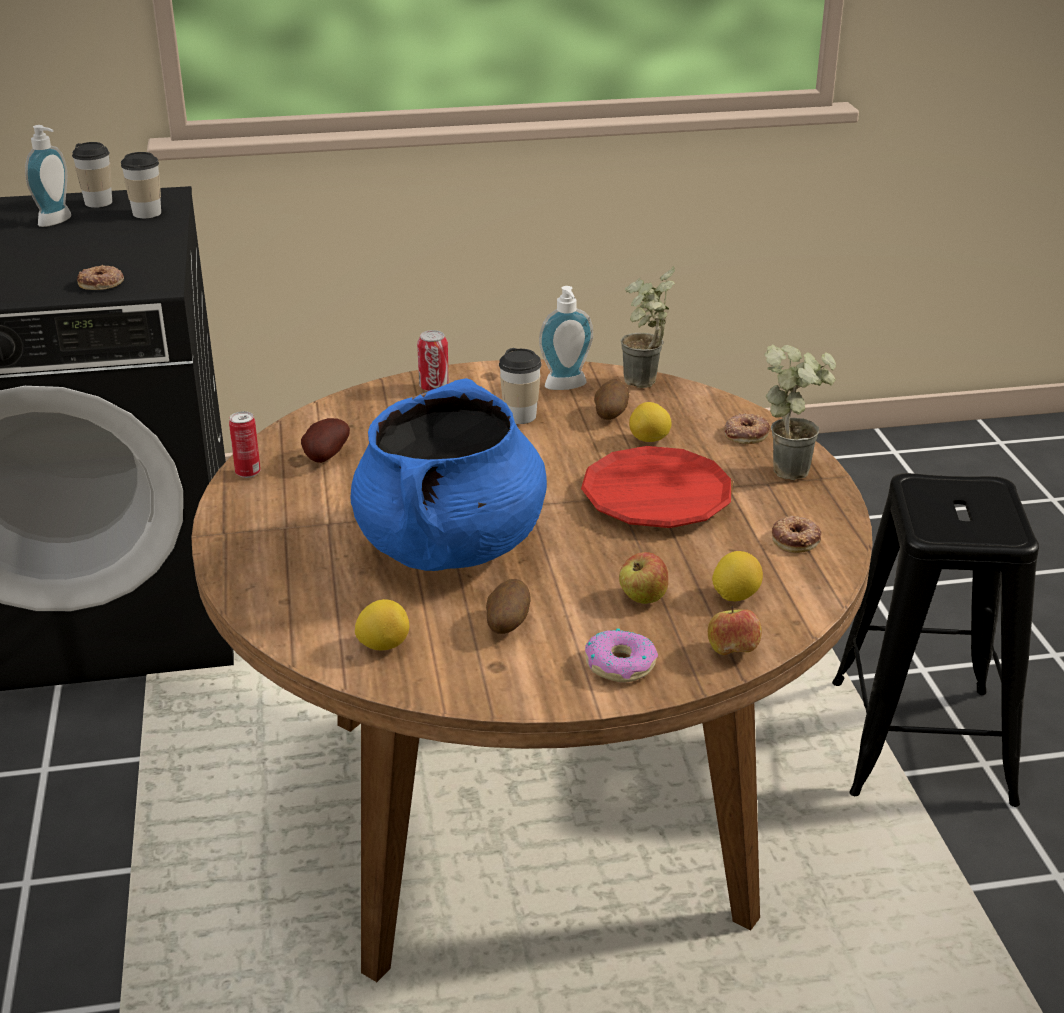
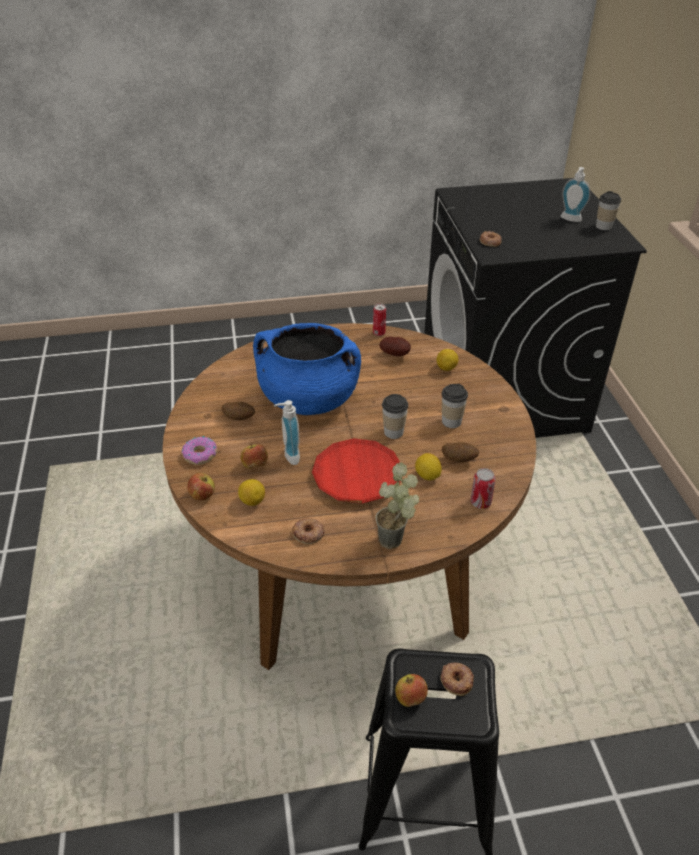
camera: 90 degrees right, 10 degrees up
cup [121,152,161,218] -> cup moved to [382,394,409,439]
lemon [355,599,409,650] -> lemon moved to [437,349,458,371]
can [417,330,449,391] -> can moved to [471,468,496,509]
soap dispenser [539,286,593,390] -> soap dispenser moved to [274,400,300,465]
potted plant [621,266,675,388] -> none
donut [724,413,770,444] -> donut moved to [440,662,474,696]
none -> apple [395,674,428,707]

